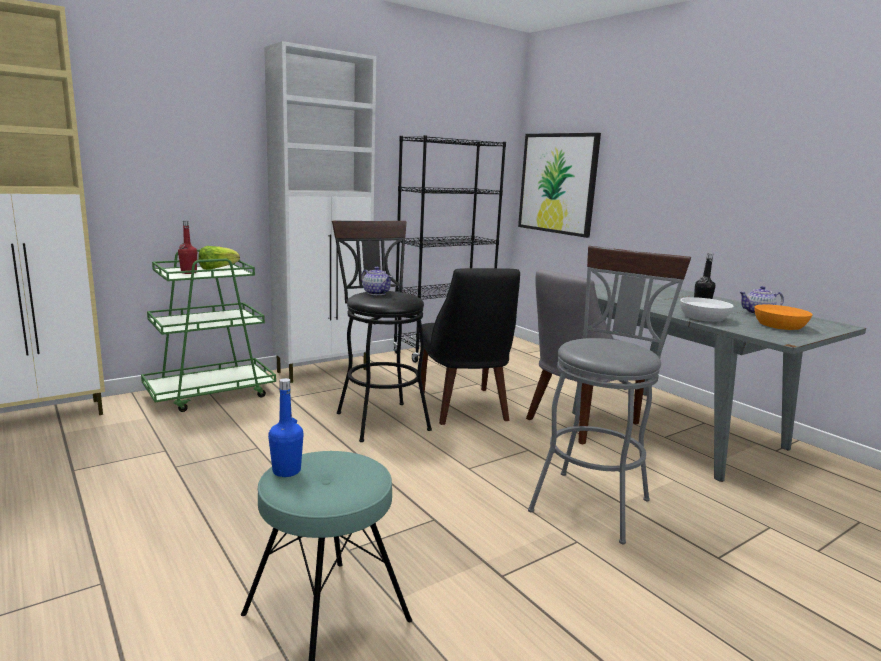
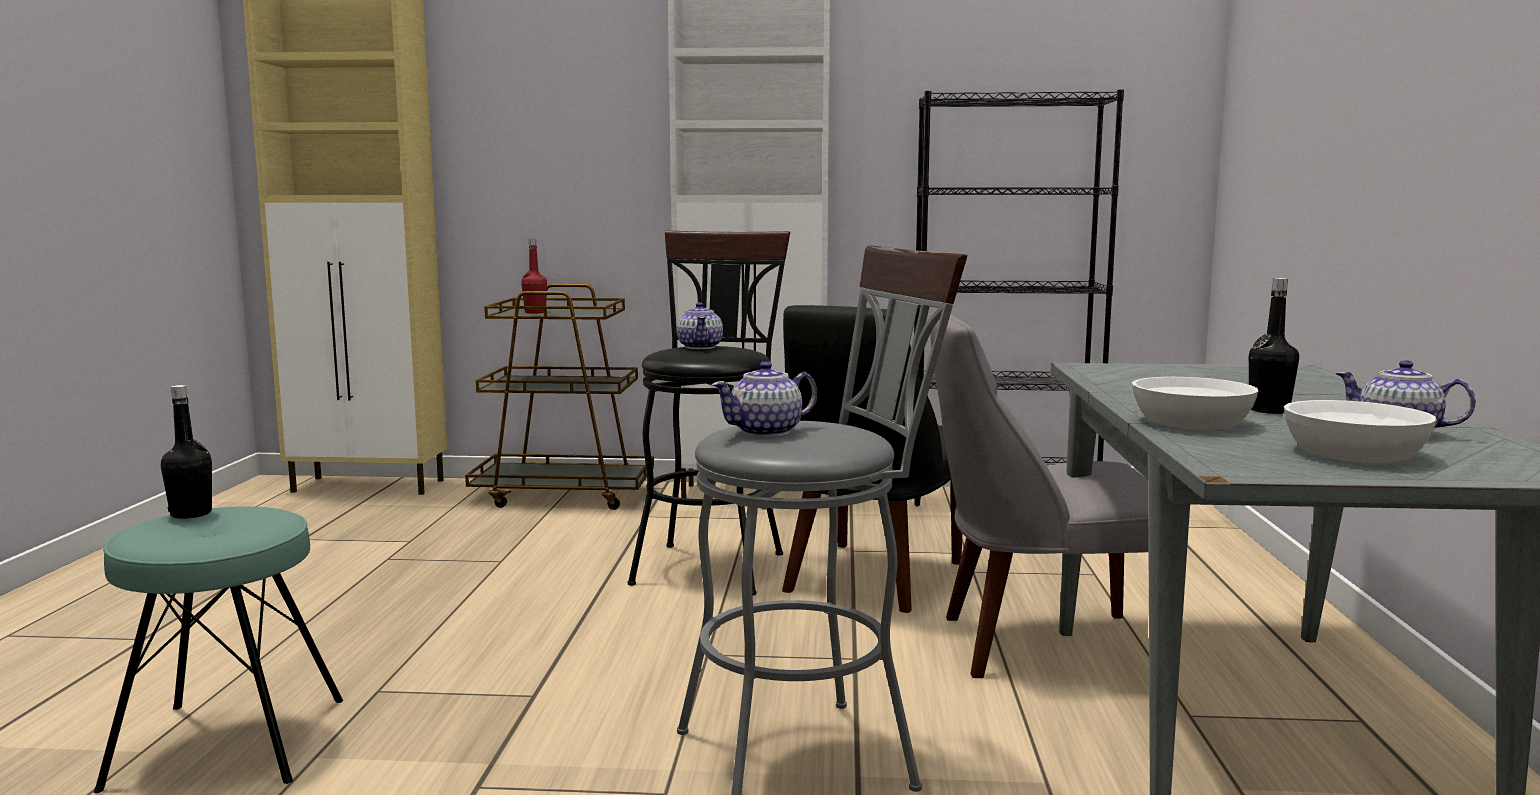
camera: 40 degrees right, 5 degrees down
green cart [141,249,276,412] -> brown cart [465,284,654,510]
lettuce [198,246,240,270] -> none
blue bottle [268,378,304,477] -> black bottle [161,385,212,519]
picture [518,133,601,238] -> none
orange bowl [754,305,813,330] -> white bowl [1284,400,1437,463]
none -> teapot [712,361,817,437]

